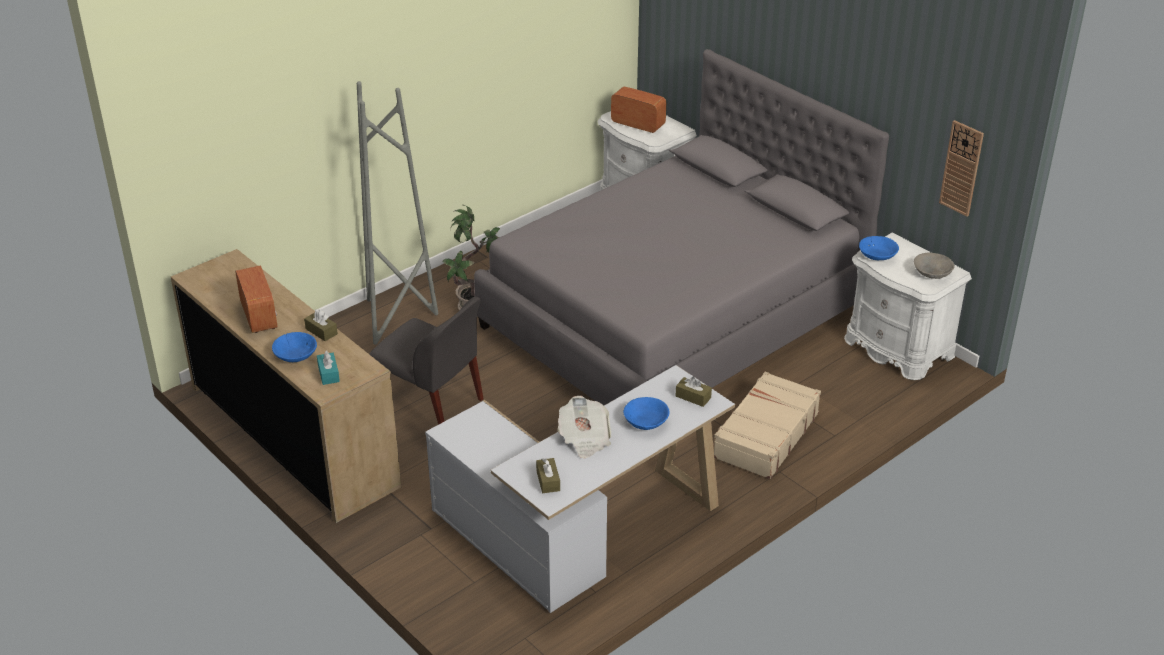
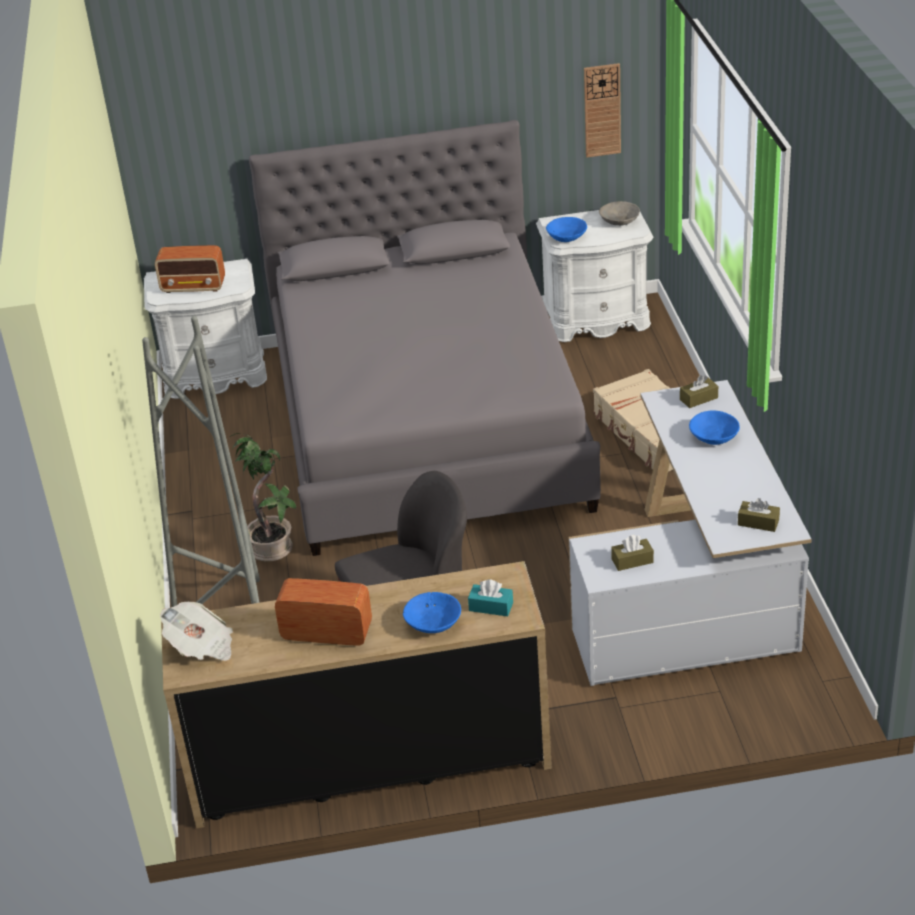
camera: 55 degrees left, 0 degrees up
brown tissue box [304,310,338,341] -> brown tissue box moved to [611,535,654,571]
newspaper [557,396,611,459] -> newspaper moved to [160,602,233,661]
radio [611,87,666,133] -> radio turned 150 degrees counterclockwise [155,245,225,293]

